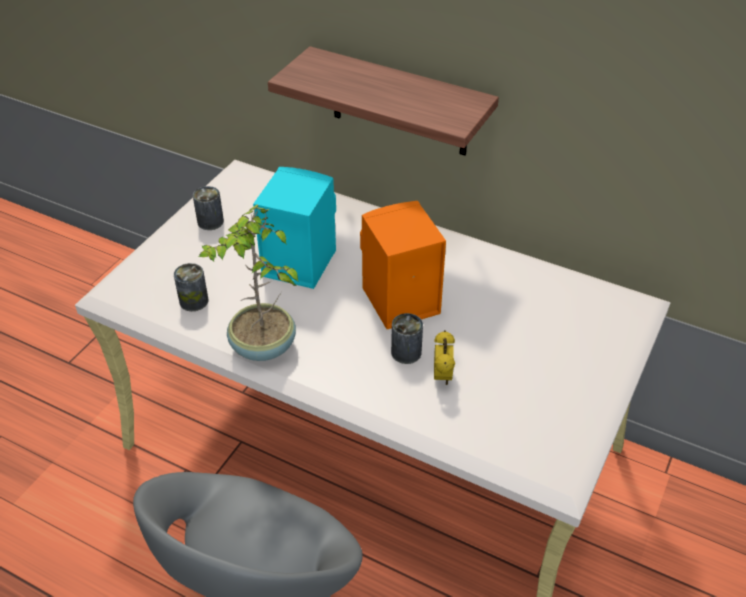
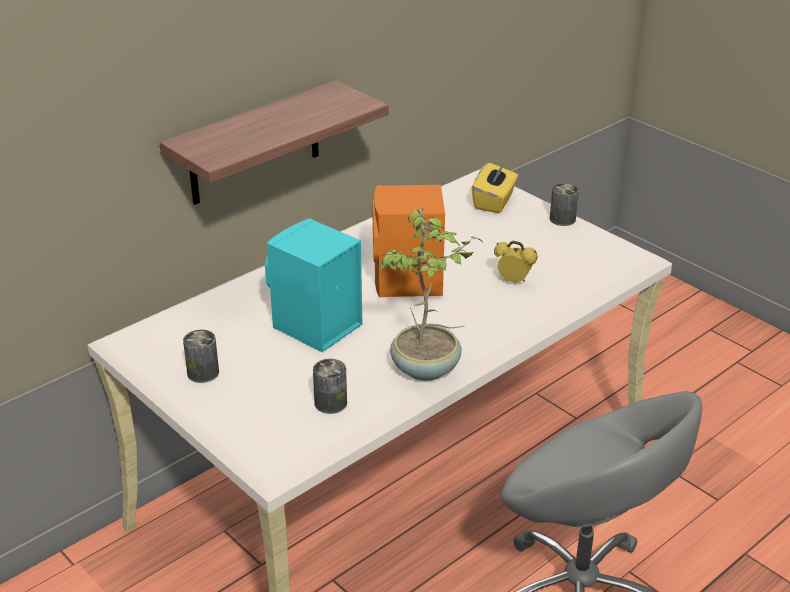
camera: 70 degrees left, 10 degrees down
can [391,313,423,364] -> can moved to [550,183,579,226]
none -> yellow tissue box [472,163,518,213]

